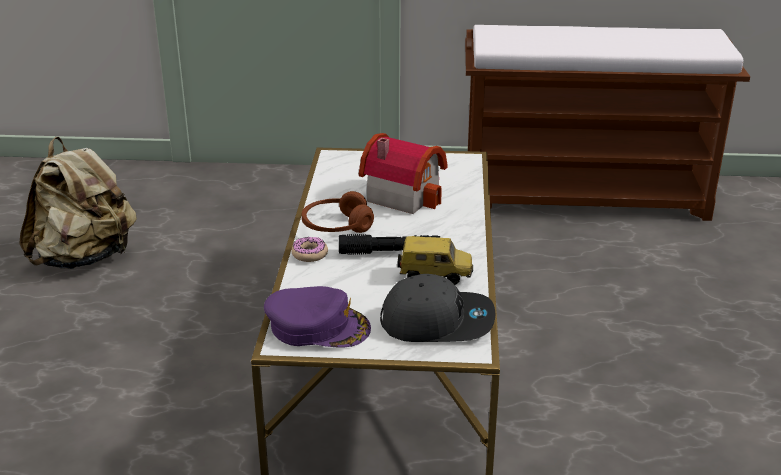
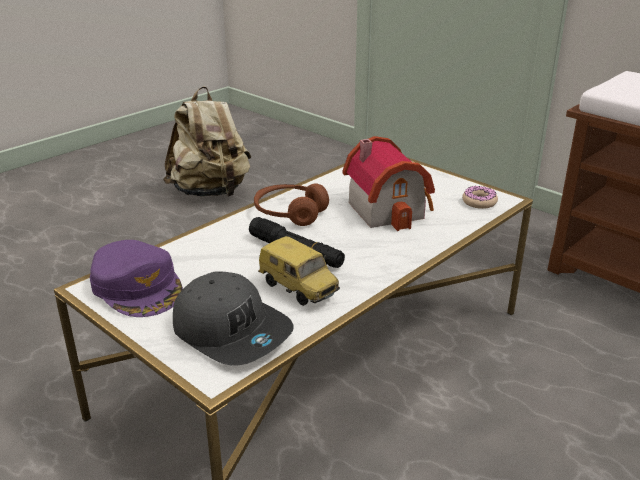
camera: 40 degrees right, 0 degrees up
donut [291,237,328,262] -> donut moved to [462,186,498,209]

